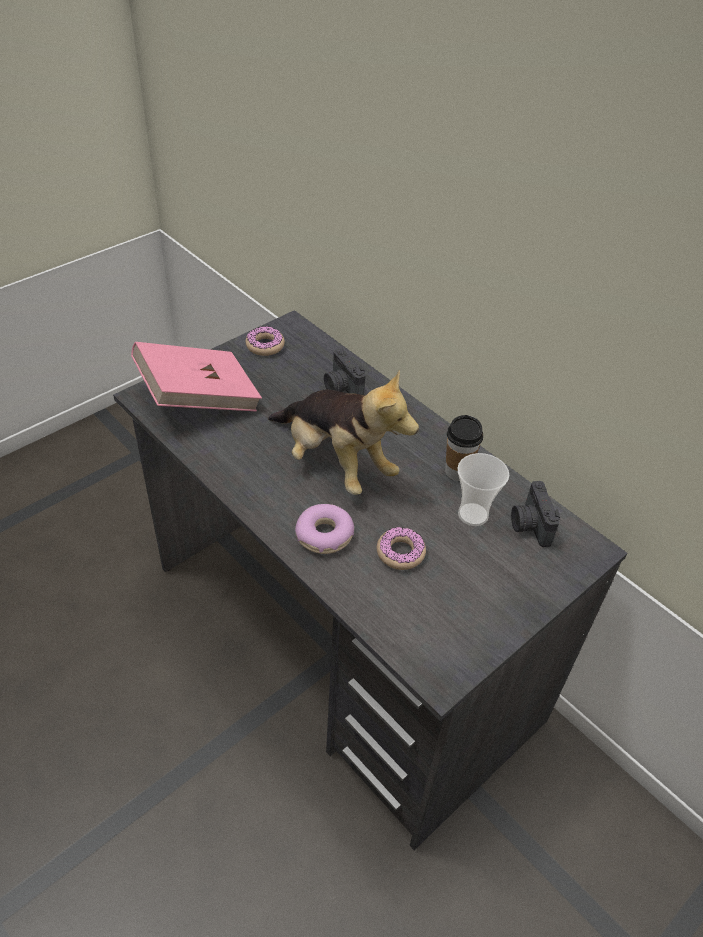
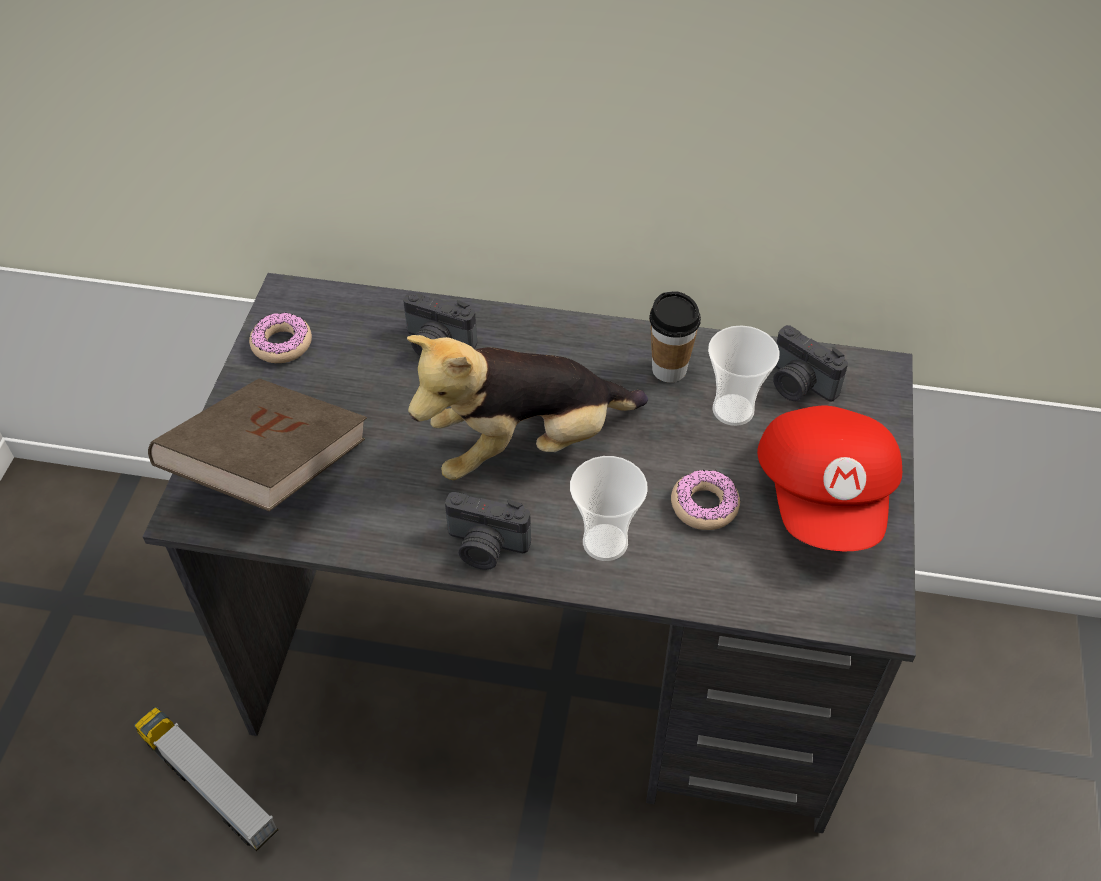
camera: 35 degrees left, 5 degrees up
pink book [131,342,262,411] -> brown book [148,378,367,511]
plush toy [268,370,419,495] -> plush toy turned 150 degrees clockwise [407,335,648,480]
donut [295,504,354,554] -> cup [570,456,648,561]
none -> toy truck [134,707,278,851]
none -> camera [445,492,531,570]
none -> red cap [757,406,902,551]

